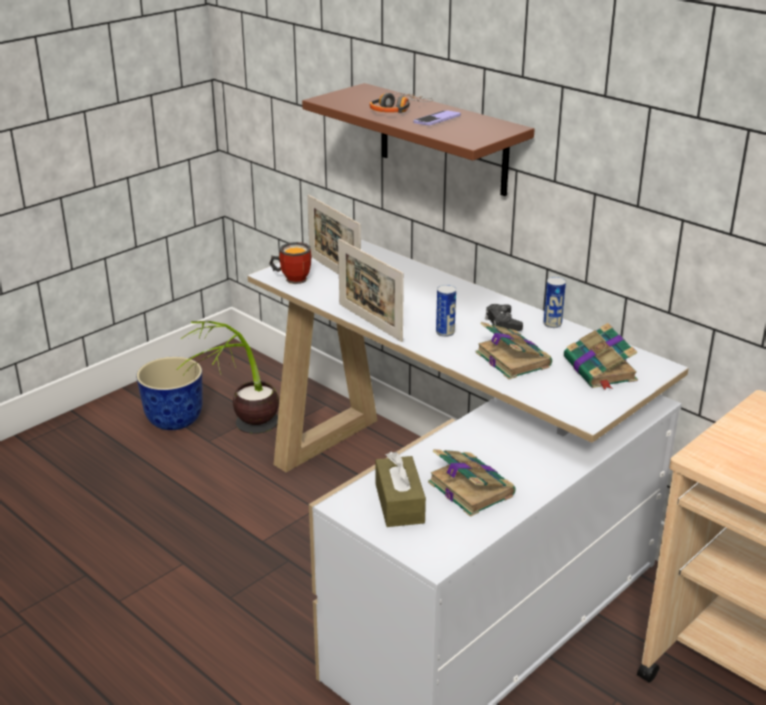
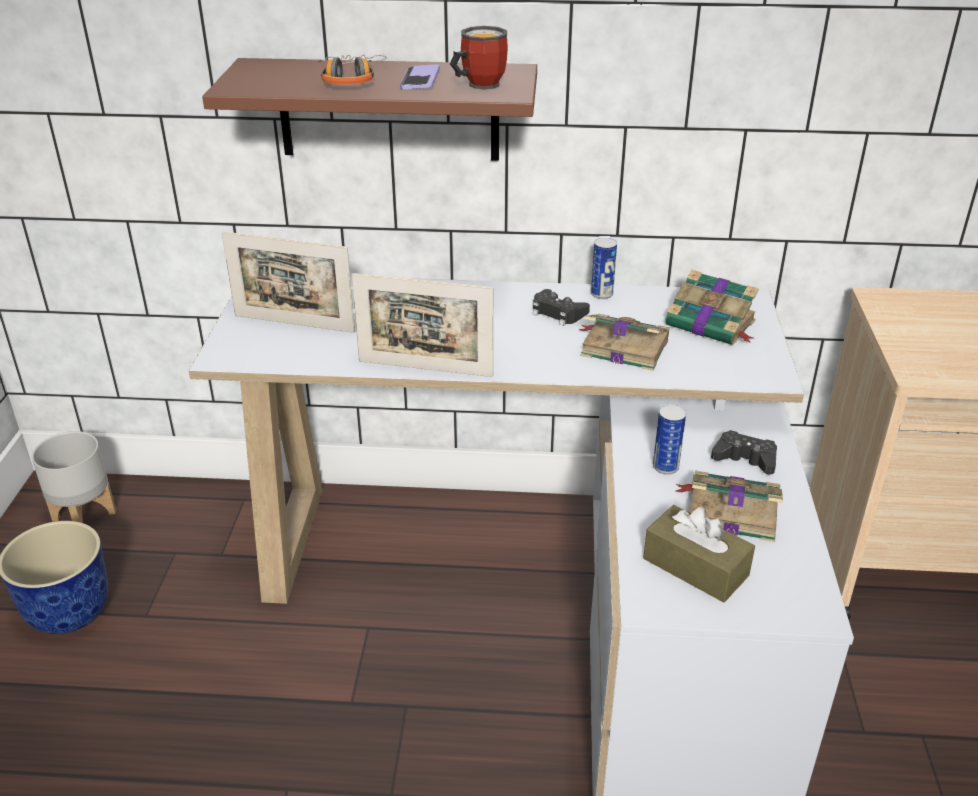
camera: 40 degrees left, 5 degrees up
potted plant [176,321,279,434] -> none
mug [269,242,312,284] -> mug moved to [450,26,508,90]
can [436,285,456,337] -> can moved to [653,404,686,475]
none -> grey planter [31,431,116,523]
none -> black game controller [711,430,777,475]

